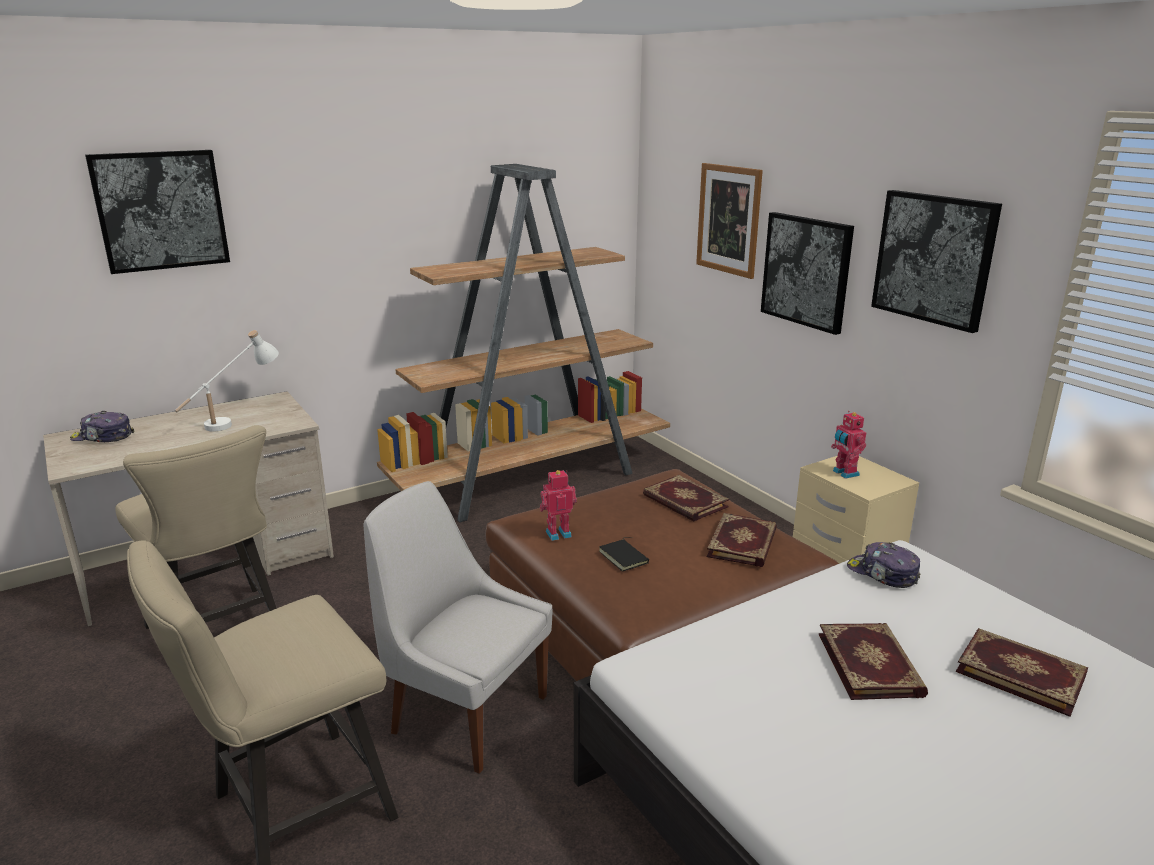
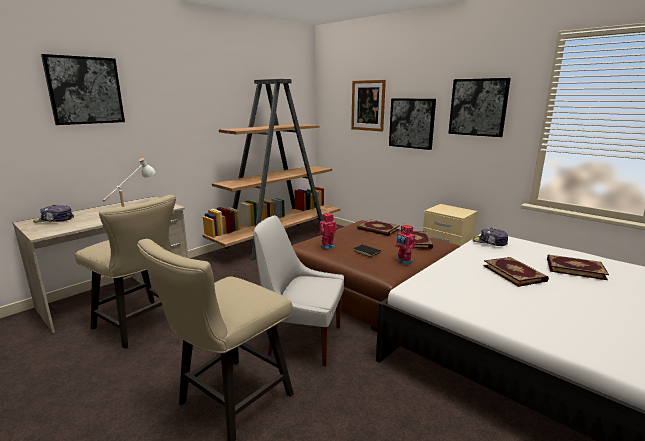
camera: 15 degrees left, 5 degrees down
toy robot [831,411,867,479] -> toy robot moved to [395,223,416,265]

